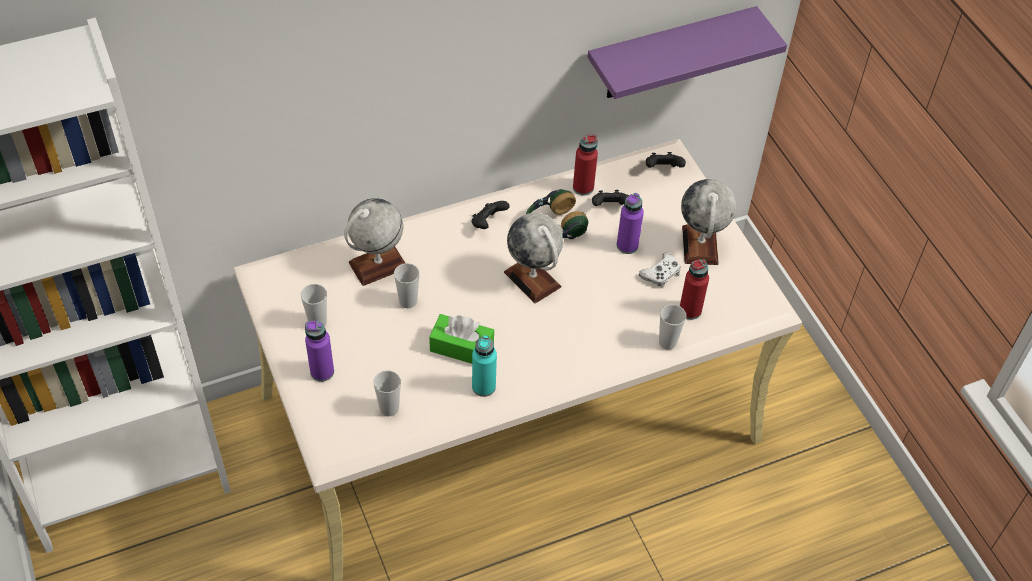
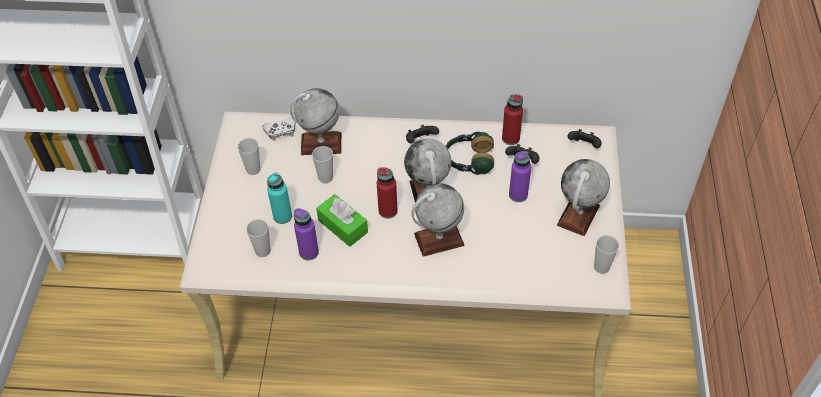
camera: 30 degrees right, 0 degrees up
purple bottle [305,321,334,382] -> purple bottle moved to [294,208,319,260]
turquoise bottle [472,335,497,397] -> turquoise bottle moved to [267,172,292,224]
purple shelf [588,6,787,99] -> none
white game controller [639,253,681,288] -> white game controller moved to [262,117,296,141]
cup [659,304,686,350] -> cup moved to [594,235,619,274]
red bottle [680,259,709,320] -> red bottle moved to [377,168,398,219]
none -> globe [411,183,464,257]

